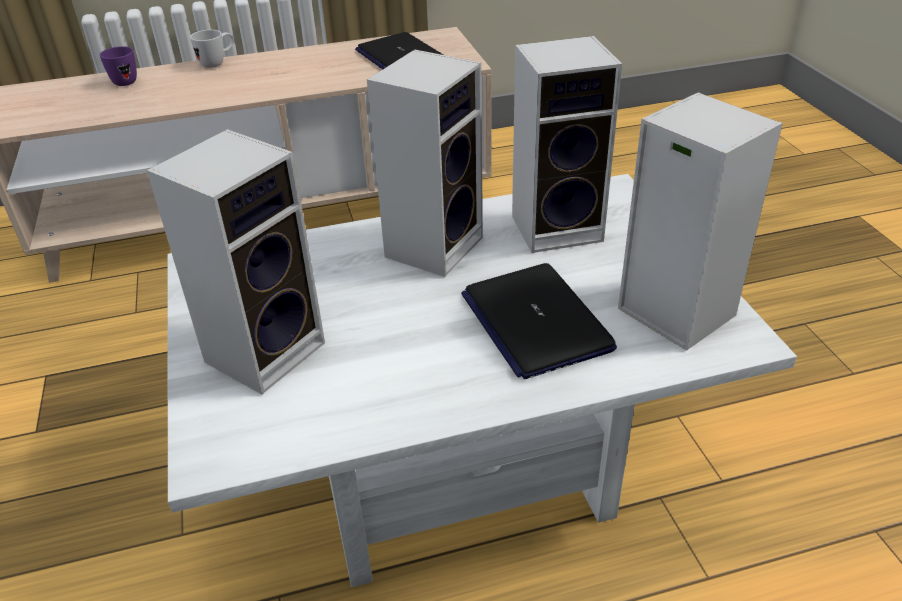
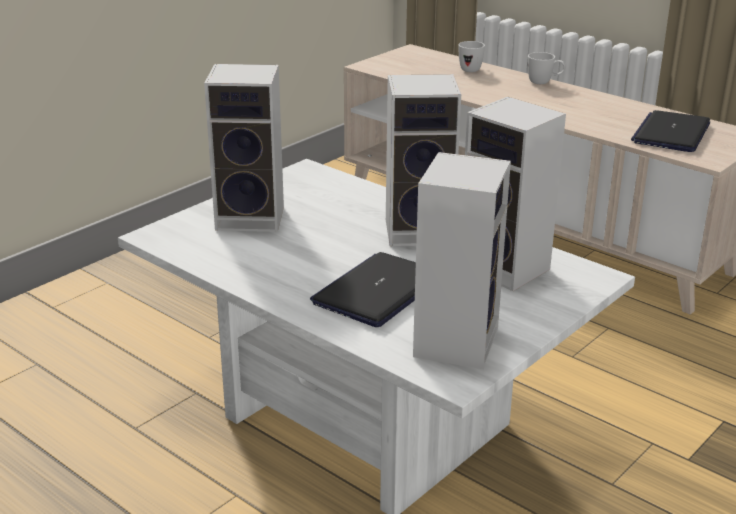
camera: 55 degrees right, 10 degrees down
purple mug [100,46,137,86] -> white mug [458,41,485,72]

